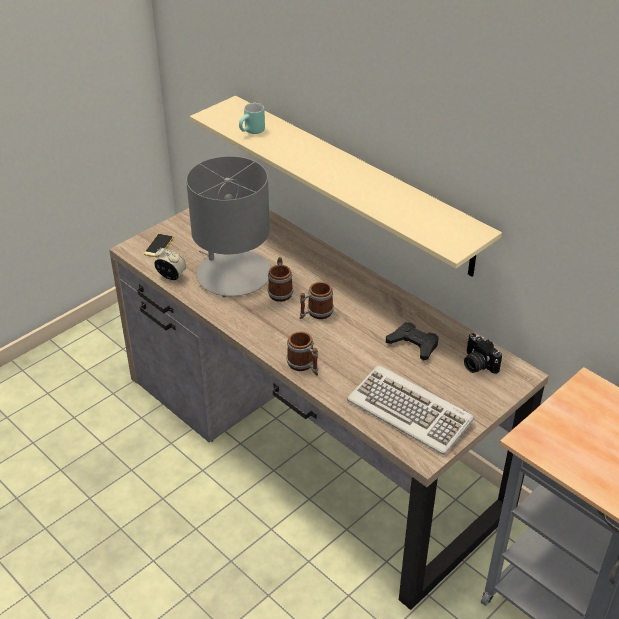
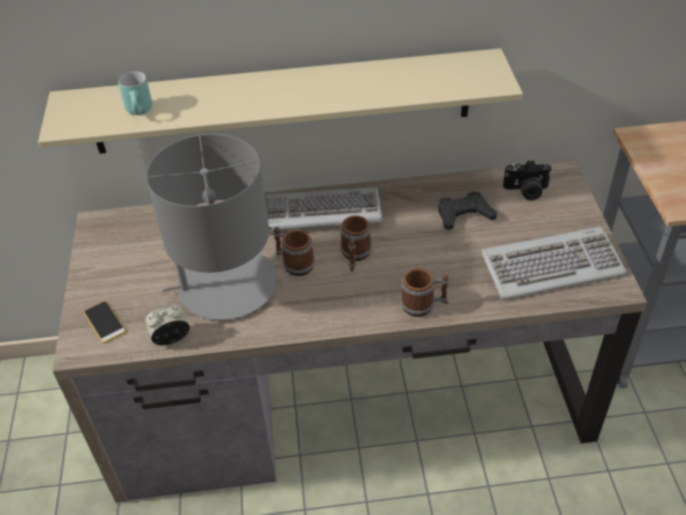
camera: 50 degrees left, 5 degrees up
none -> keyboard [265,187,383,235]

